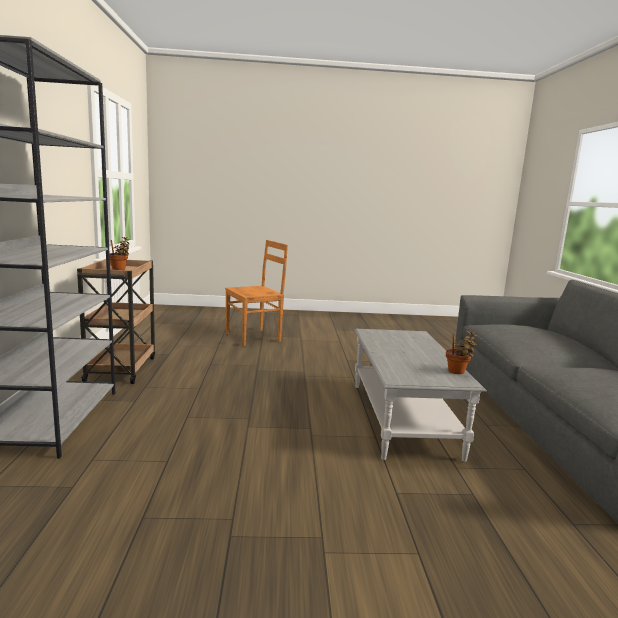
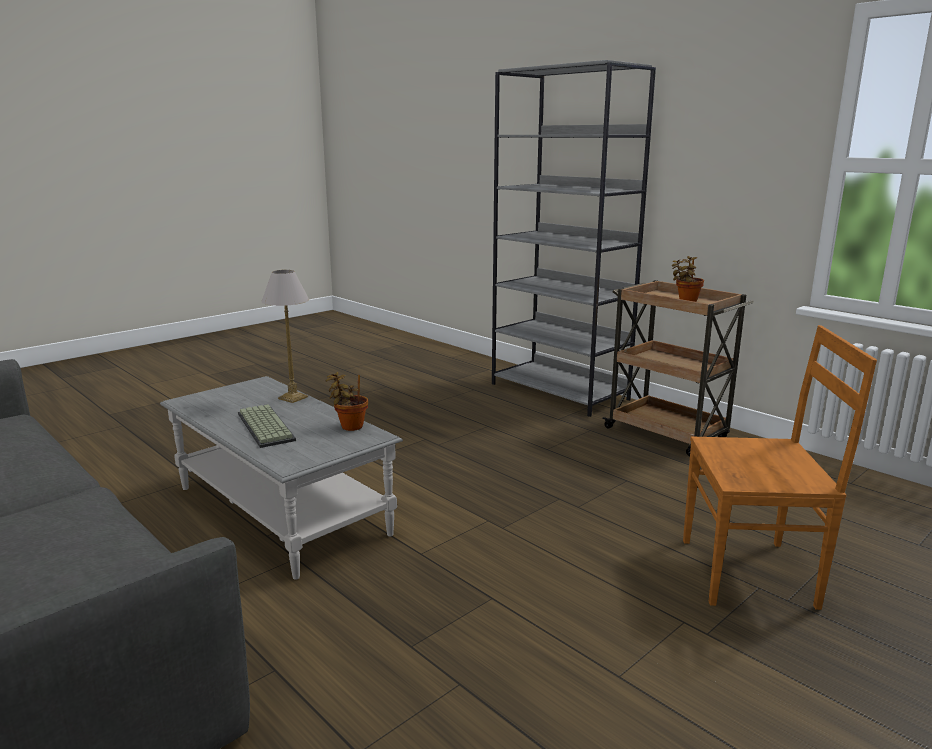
camera: 140 degrees right, 5 degrees up
brown chair [225,240,288,346] -> brown chair turned 105 degrees counterclockwise [683,325,877,610]
potted plant [446,330,478,374] -> potted plant moved to [326,372,368,431]
none -> keyboard [238,404,296,448]
none -> table lamp [261,270,309,403]

